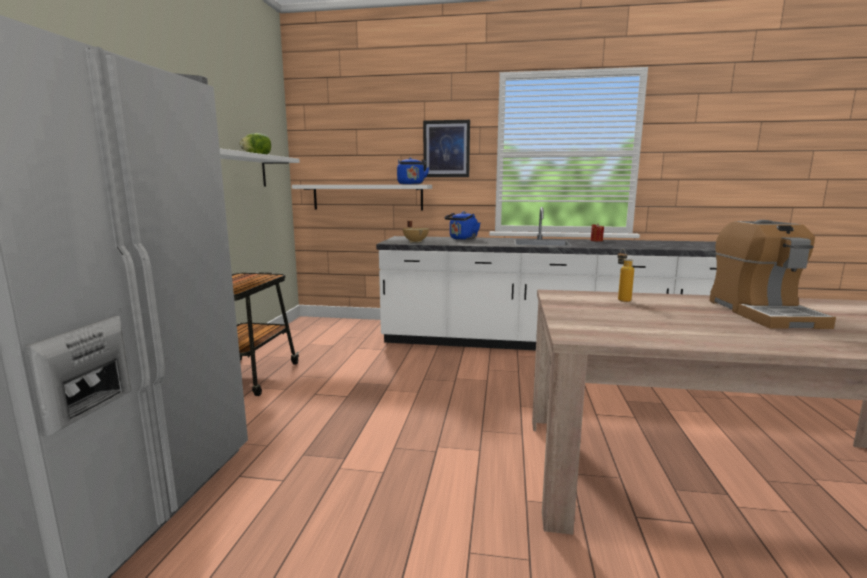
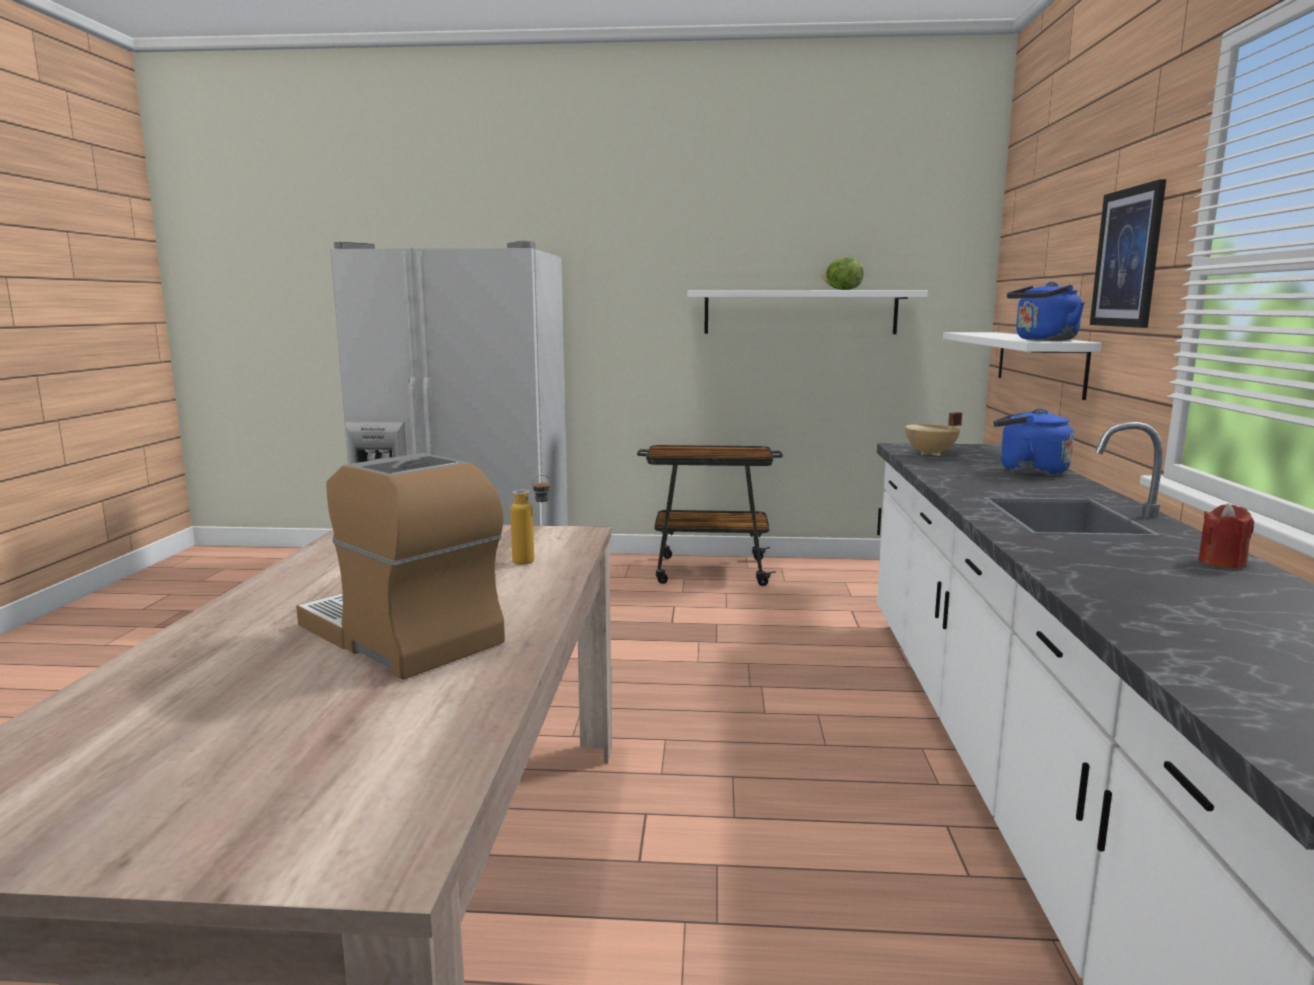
camera: 85 degrees right, 0 degrees up
coffee machine [709,220,836,329] -> coffee machine turned 45 degrees clockwise [296,453,505,680]

